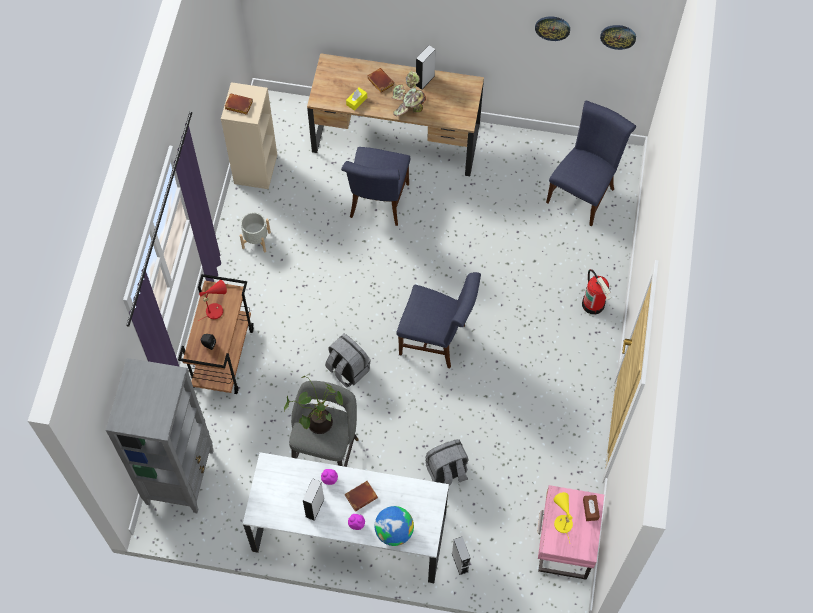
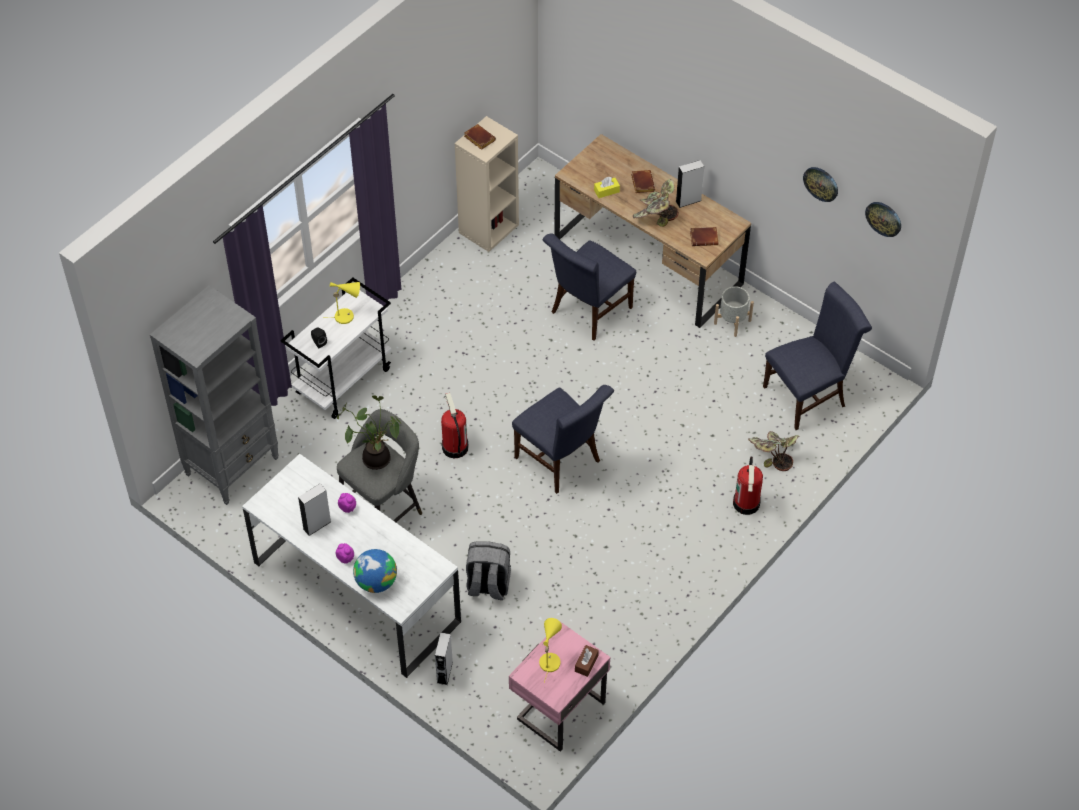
camera: 30 degrees right, 10 degrees down
brown cart [178,274,254,394] -> white cart [280,277,391,419]
red table lamp [198,280,227,321] -> yellow table lamp [323,282,360,324]
grey planter [240,212,271,252] -> grey planter moved to [714,286,754,337]
grey backpack [325,334,371,387] -> fire extinguisher [441,393,469,458]
brown book [345,481,378,512] -> brown book moved to [690,227,718,246]
none -> potted plant [748,431,800,471]

